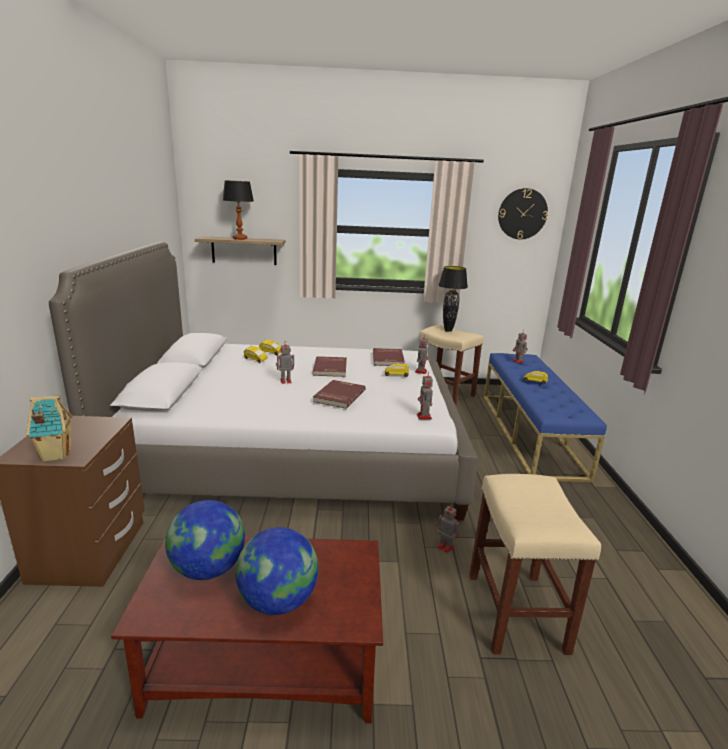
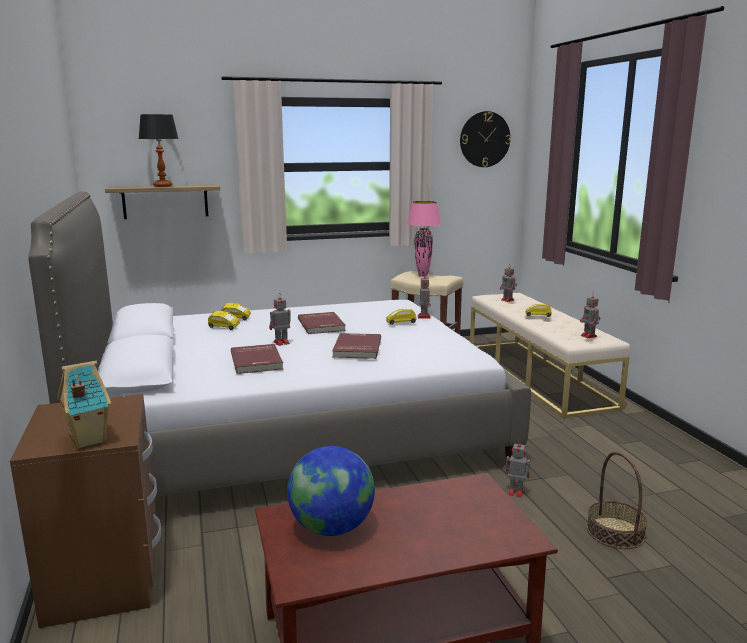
camera: 15 degrees left, 5 degrees down
globe [236,527,319,615] -> none
red book [373,348,405,366] -> red book moved to [231,344,283,374]
toy robot [417,372,433,419] -> toy robot moved to [580,293,600,338]
black table lamp [438,266,468,332] -> pink table lamp [407,201,441,277]
beige stool [469,474,601,655] -> basket [587,452,647,549]
blue bench [484,353,607,482] -> beige bench [470,293,630,418]

